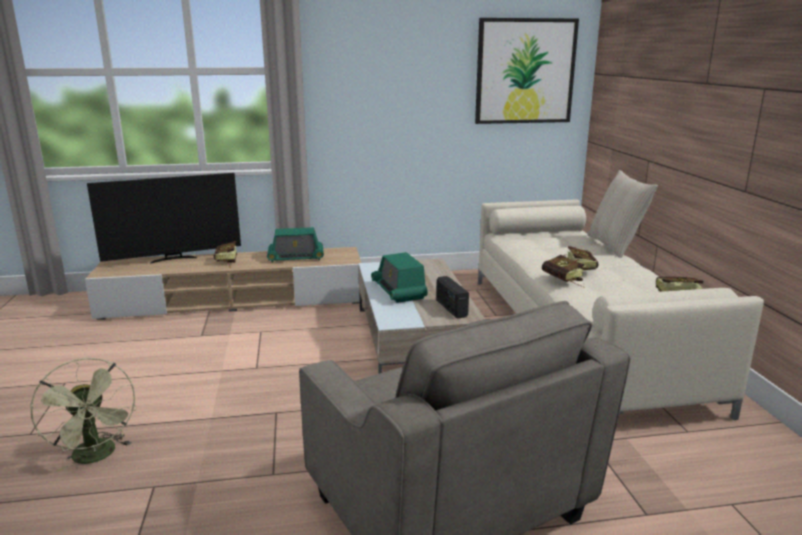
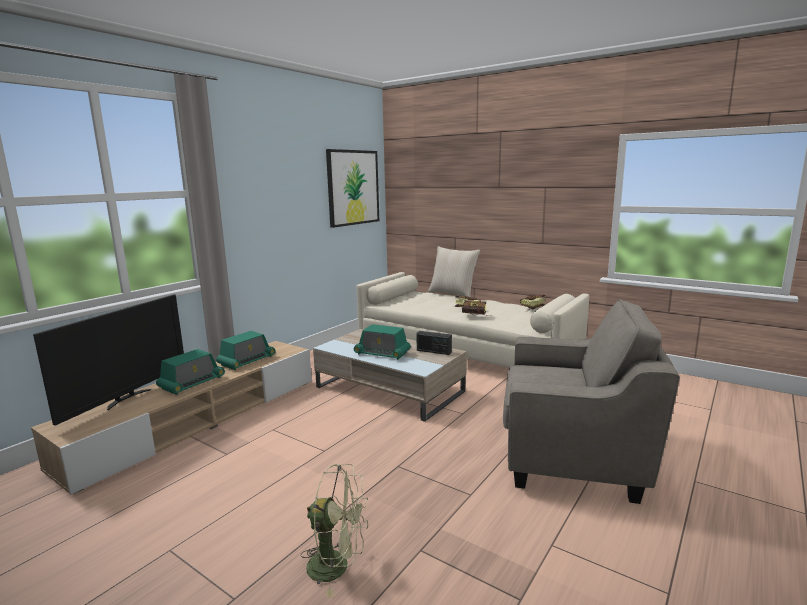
camera: 45 degrees left, 5 degrees down
book [214,241,237,266] -> radio [156,349,225,395]

